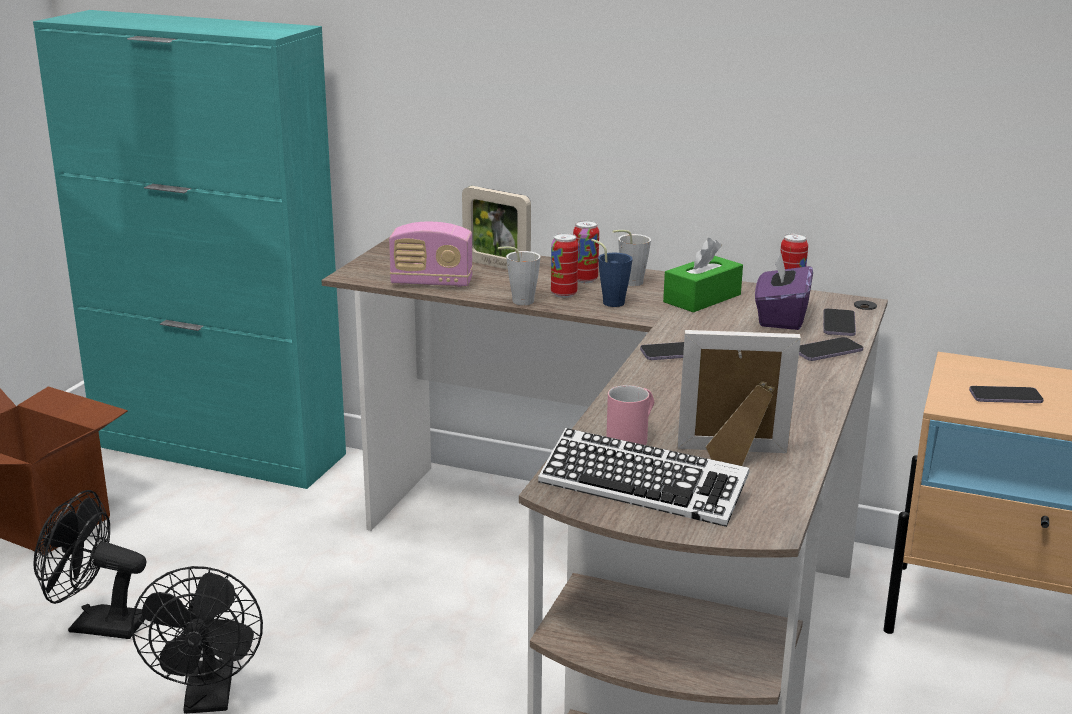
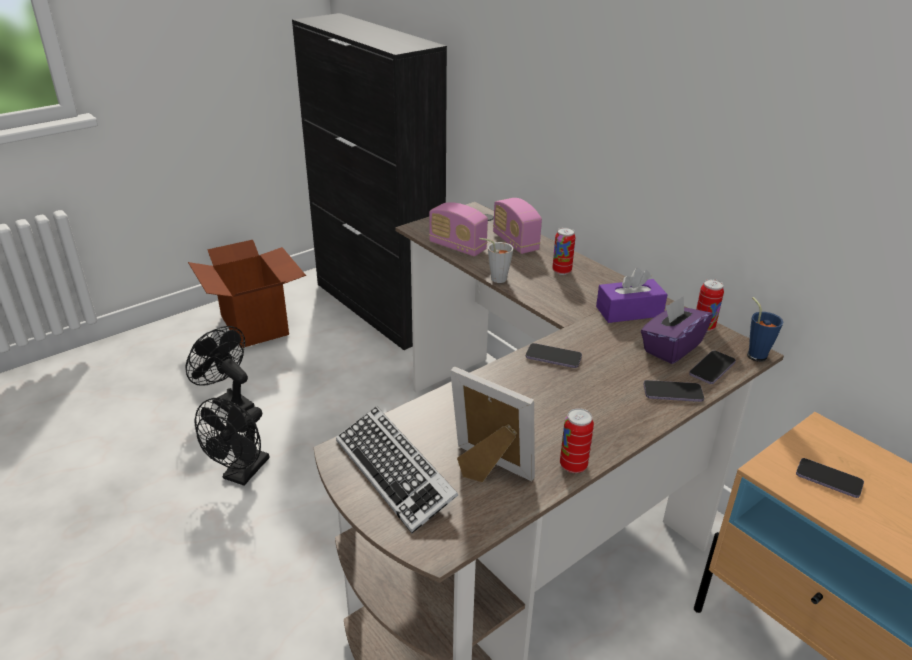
camera: 30 degrees right, 10 degrees up
turquoise cabinet [33,10,346,489] -> black cabinet [292,13,447,350]
picture frame [462,186,531,270] -> radio [493,198,542,254]
can [551,233,578,298] -> can moved to [560,408,594,473]
blue cup [591,239,632,307] -> blue cup moved to [749,297,783,359]
pink mug [606,385,654,445] -> none
grey cup [613,230,651,286] -> none
green tissue box [663,238,743,312] -> purple tissue box [596,268,668,323]

